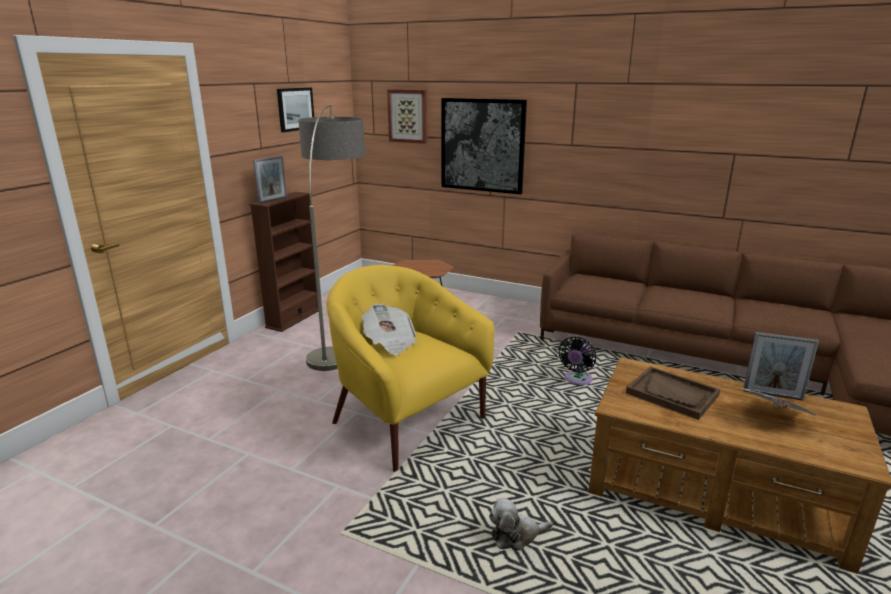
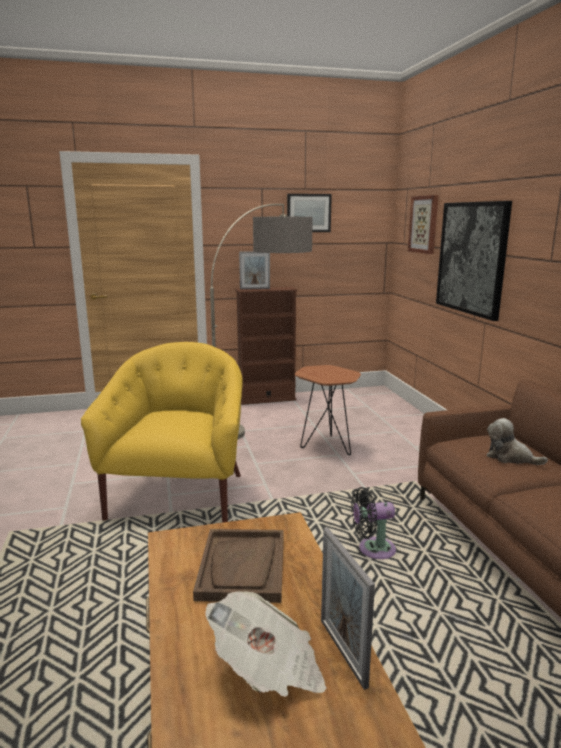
camera: 50 degrees right, 5 degrees down
newspaper [362,304,417,355] -> none
plush toy [489,498,553,551] -> plush toy moved to [487,418,548,465]

